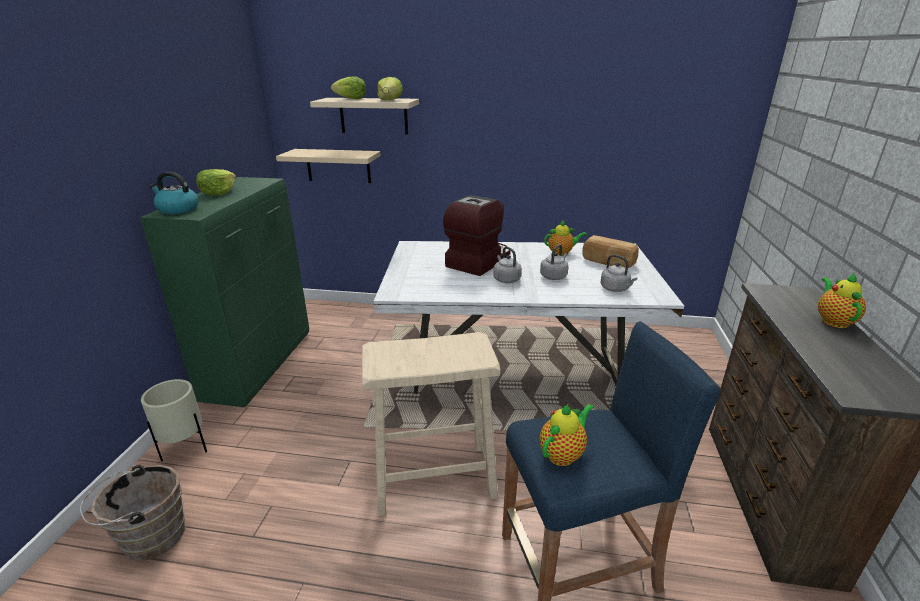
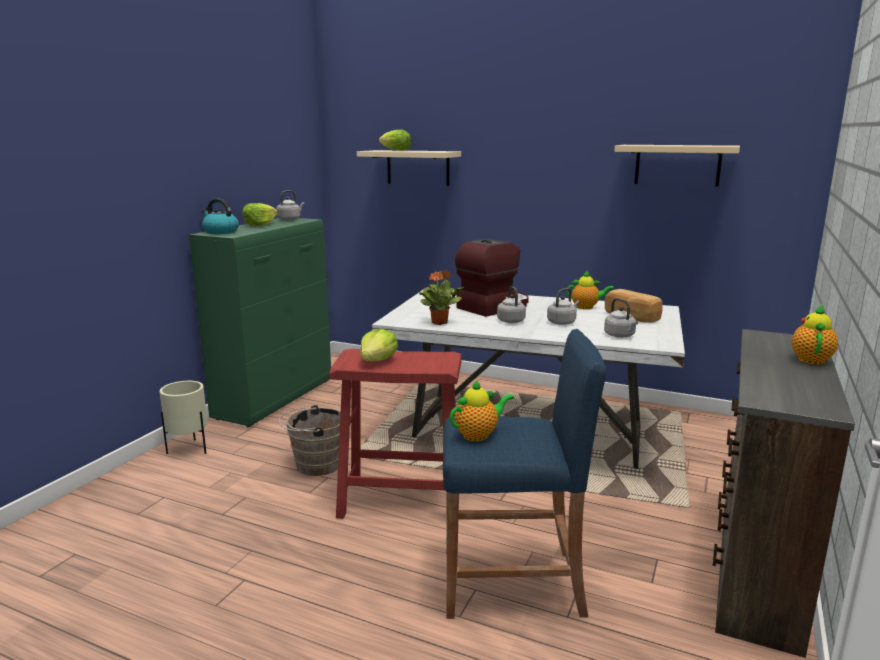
camera: 15 degrees right, 10 degrees down
brown bucket [80,465,185,561] -> brown bucket moved to [278,405,341,476]
beige shelf [276,149,380,183] -> beige shelf moved to [614,145,740,187]
beige stool [362,332,501,515] -> red stool [330,349,462,519]
lettuce [377,77,403,100] -> lettuce moved to [360,328,398,361]
none -> grey kettle [276,190,305,220]
none -> potted plant [418,270,464,325]

